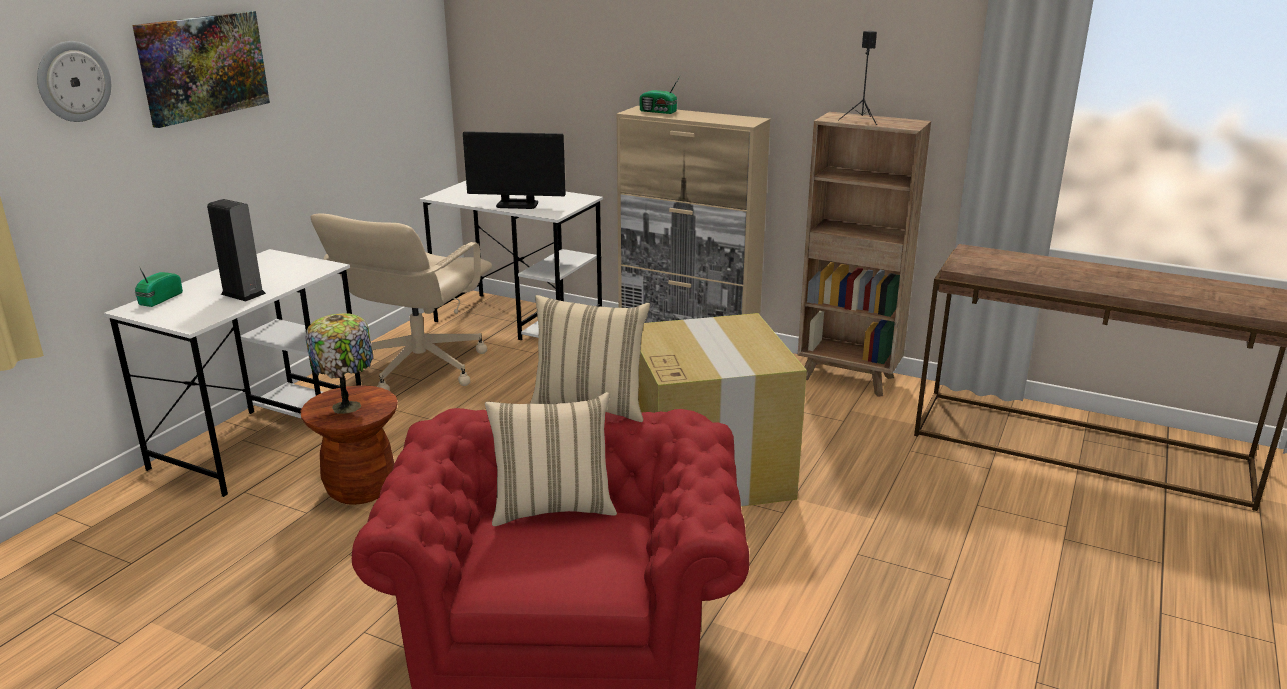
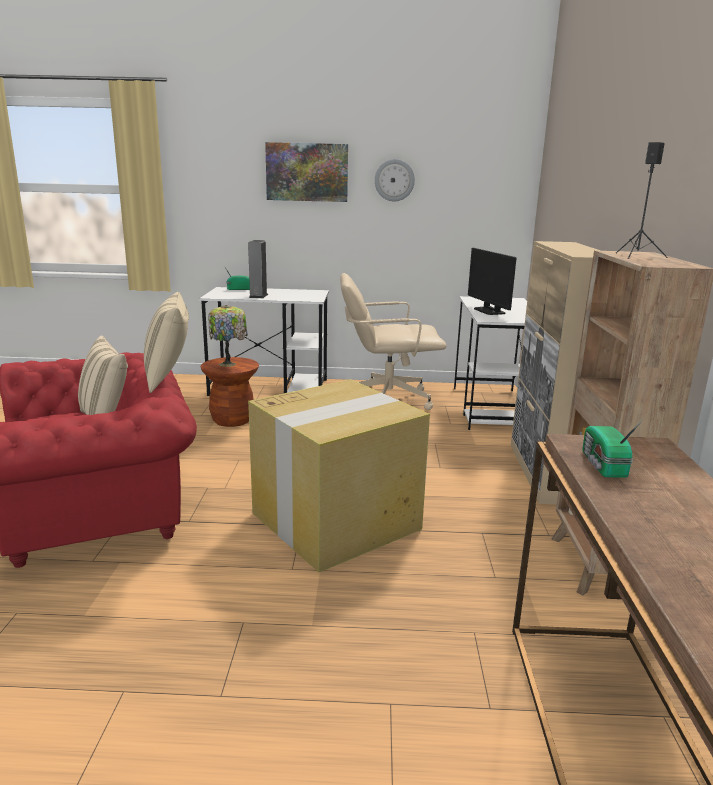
camera: 65 degrees right, 5 degrees down
wall clock [37,41,111,122] -> wall clock moved to [375,159,415,201]
radio [639,76,680,114] -> radio moved to [582,420,643,478]

